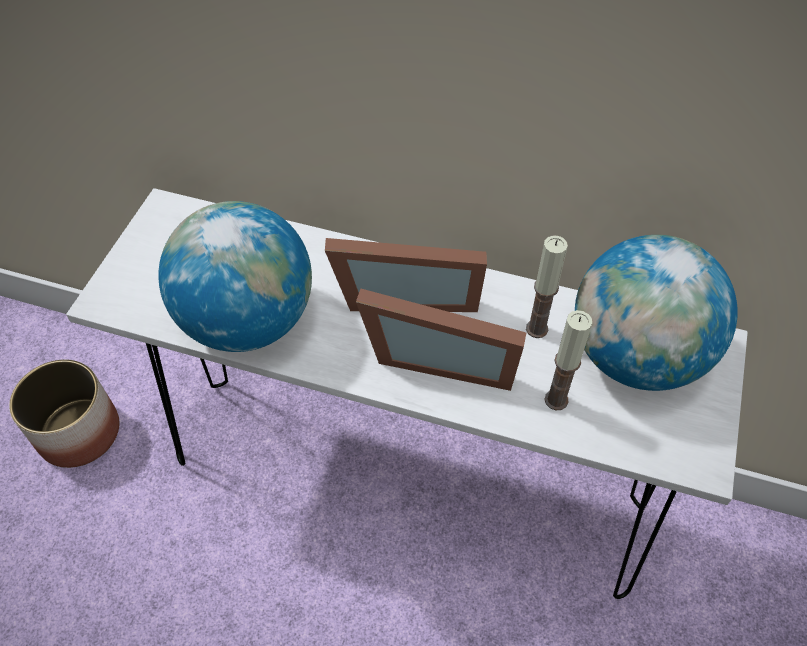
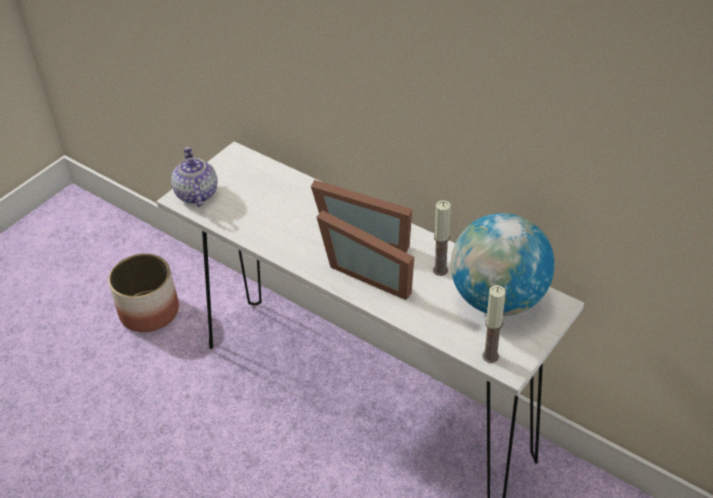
camera: 20 degrees right, 10 degrees down
globe [158,201,312,352] -> none
candle [544,310,592,410] -> candle moved to [482,285,506,363]
none -> teapot [171,146,217,207]

